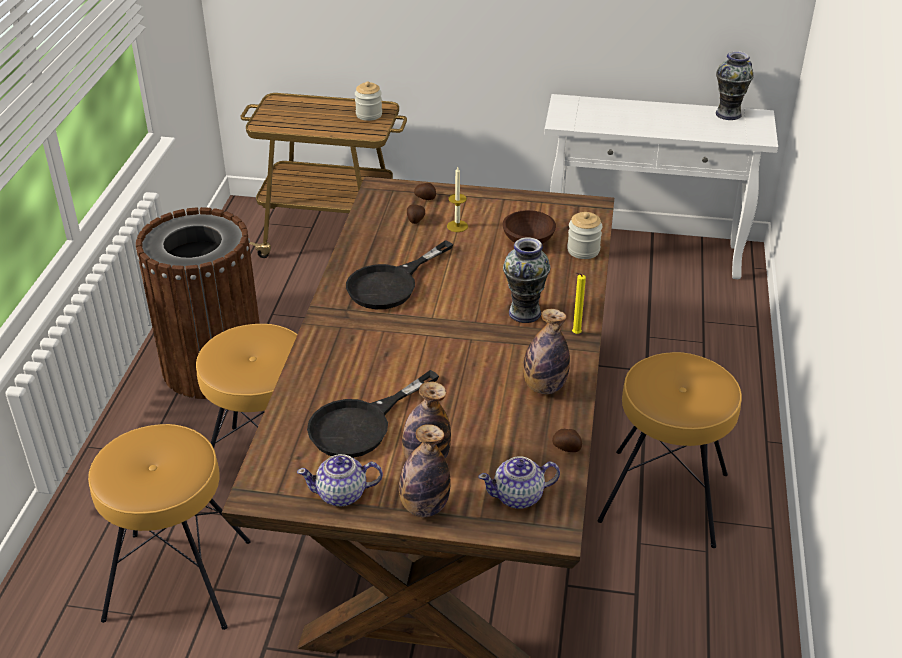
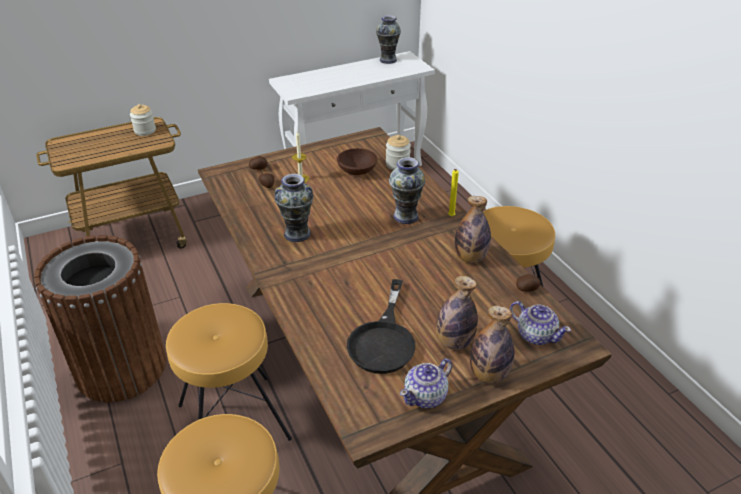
camera: 35 degrees left, 0 degrees up
black frying pan [346,240,453,309] -> vase [274,174,313,242]
teapot [478,456,560,509] -> teapot turned 90 degrees counterclockwise [510,301,571,345]

